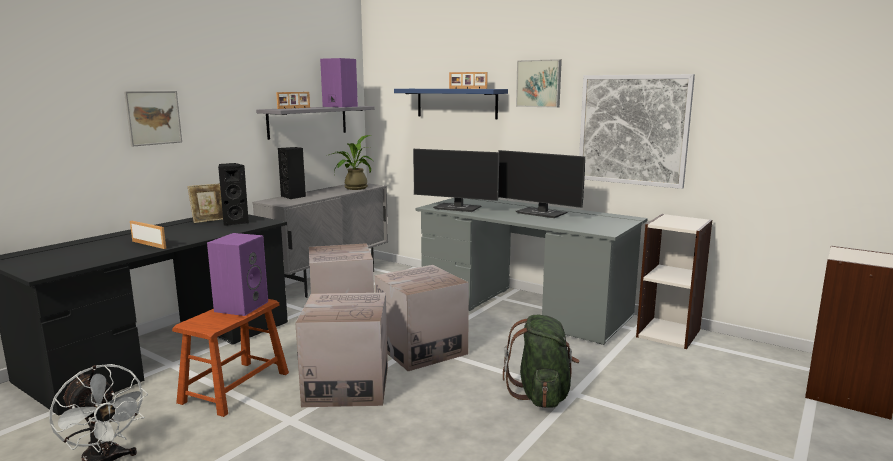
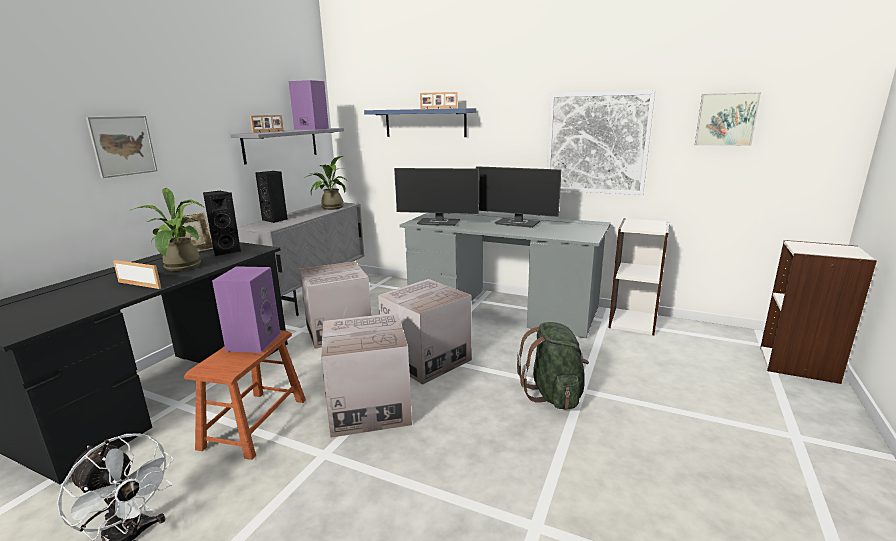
camera: 10 degrees left, 5 degrees up
picture [516,59,562,108] -> picture moved to [695,92,761,146]
none -> potted plant [131,188,205,271]

